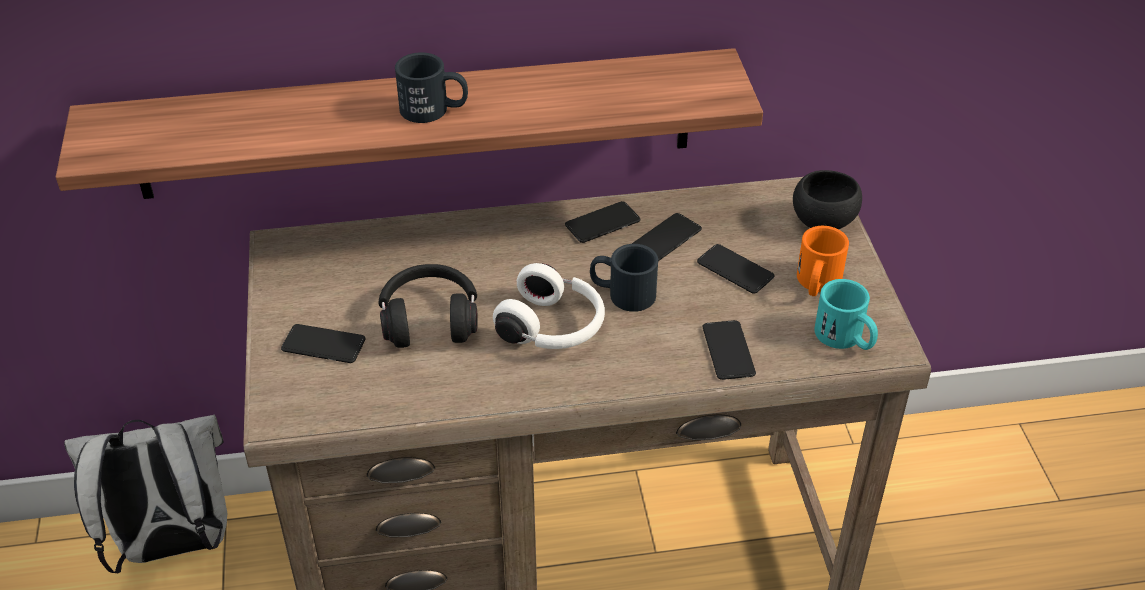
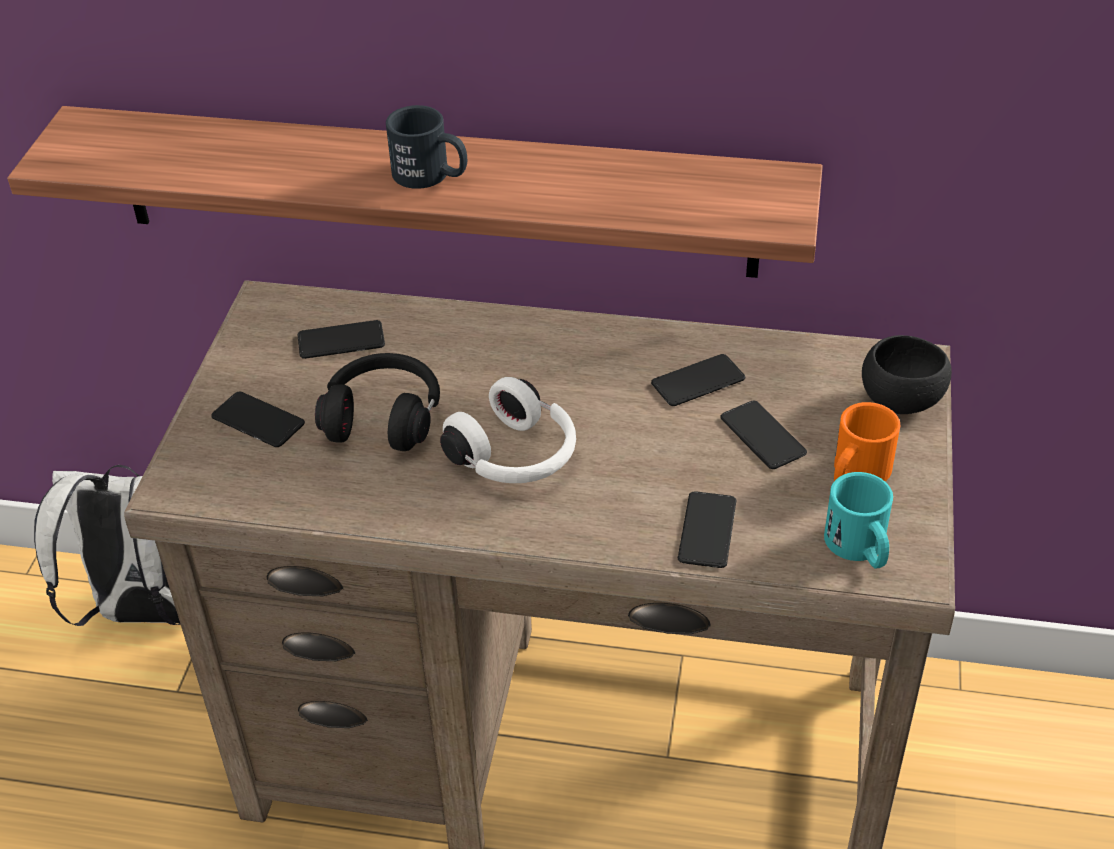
camera: 20 degrees right, 0 degrees up
phone [565,201,640,243] -> phone moved to [297,320,385,359]
black mug [590,244,658,312] -> none

